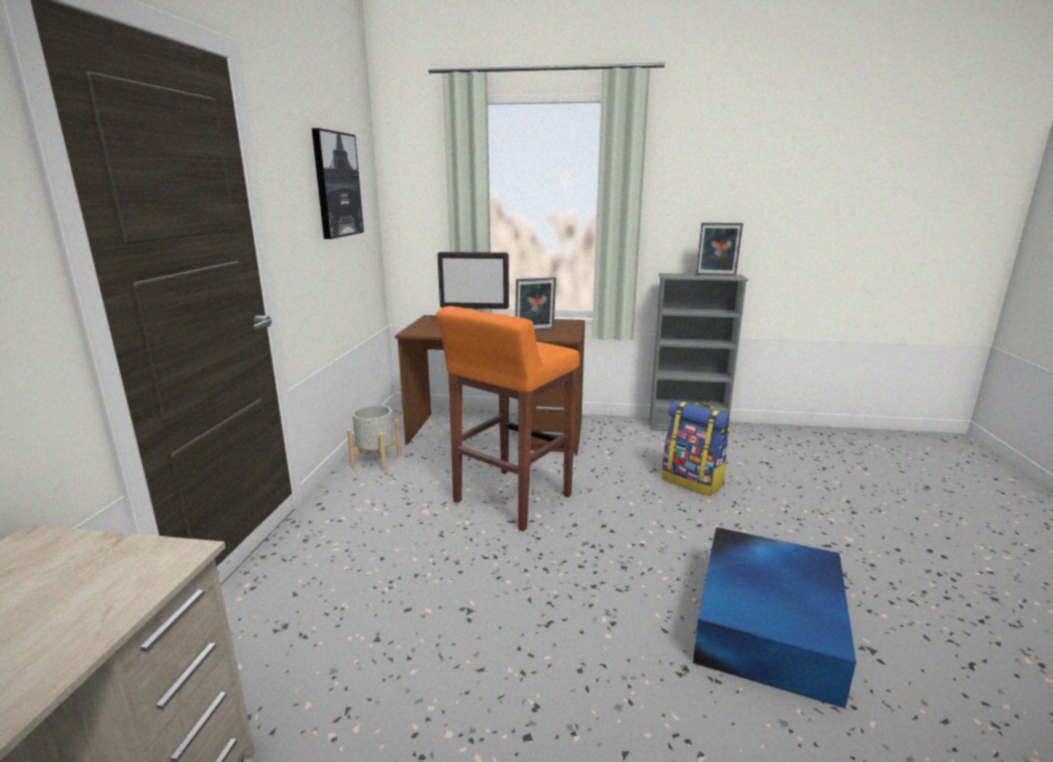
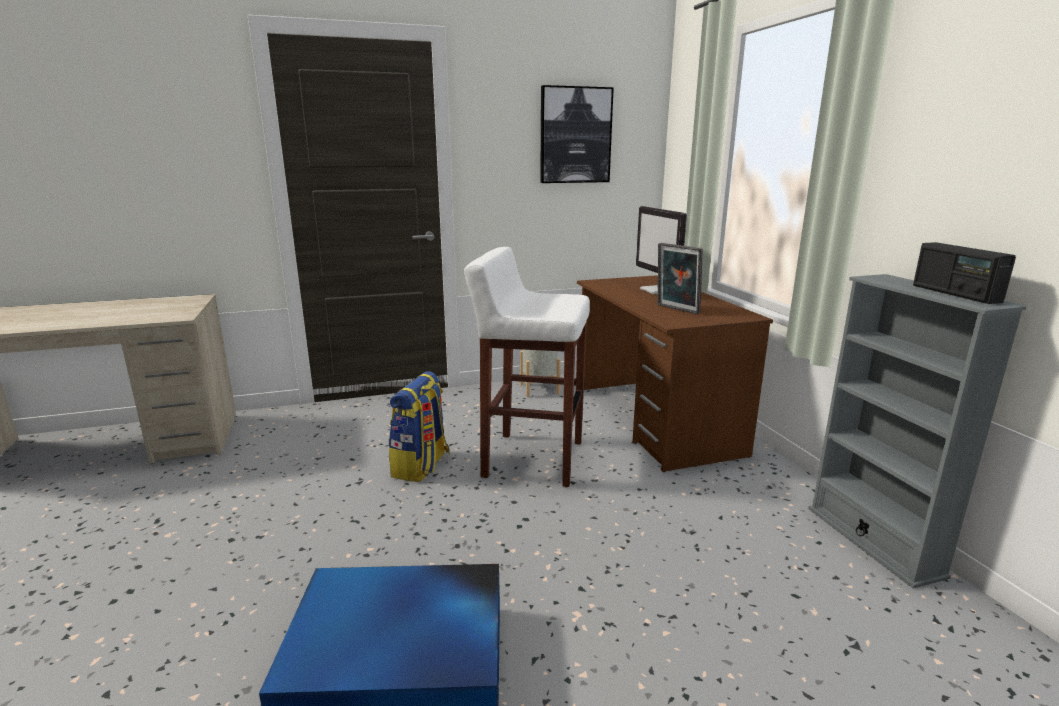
camera: 65 degrees right, 0 degrees up
orange stool [436,306,580,531] -> white stool [464,247,590,487]
backpack [661,400,730,496] -> backpack moved to [389,371,450,482]
picture frame [696,222,743,276] -> radio [913,242,1016,304]

